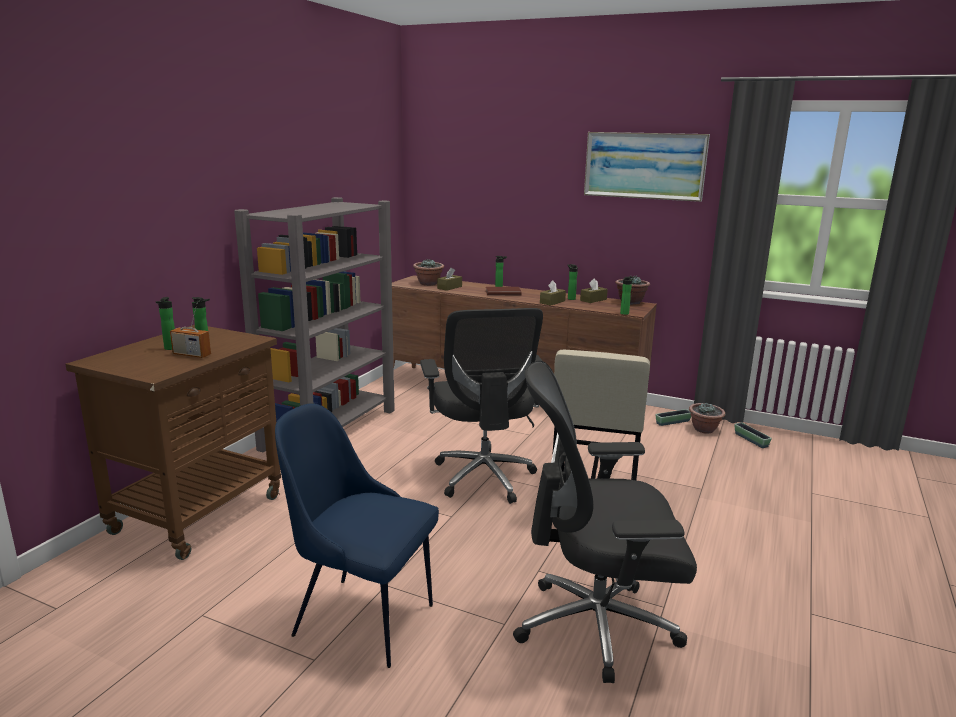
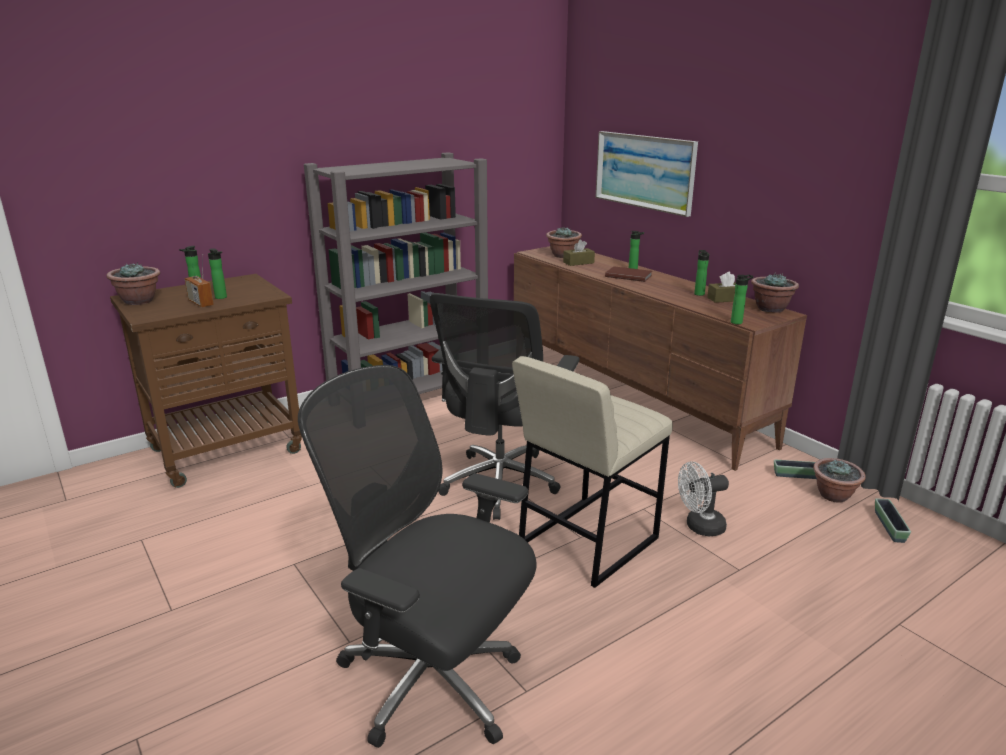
camera: 30 degrees right, 5 degrees up
blue chair [275,403,439,668] -> none
brown tissue box [540,280,566,306] -> none
picture [584,132,710,202] -> picture moved to [595,131,698,217]
none -> potted plant [106,263,160,305]
none -> white fan [678,462,729,536]

